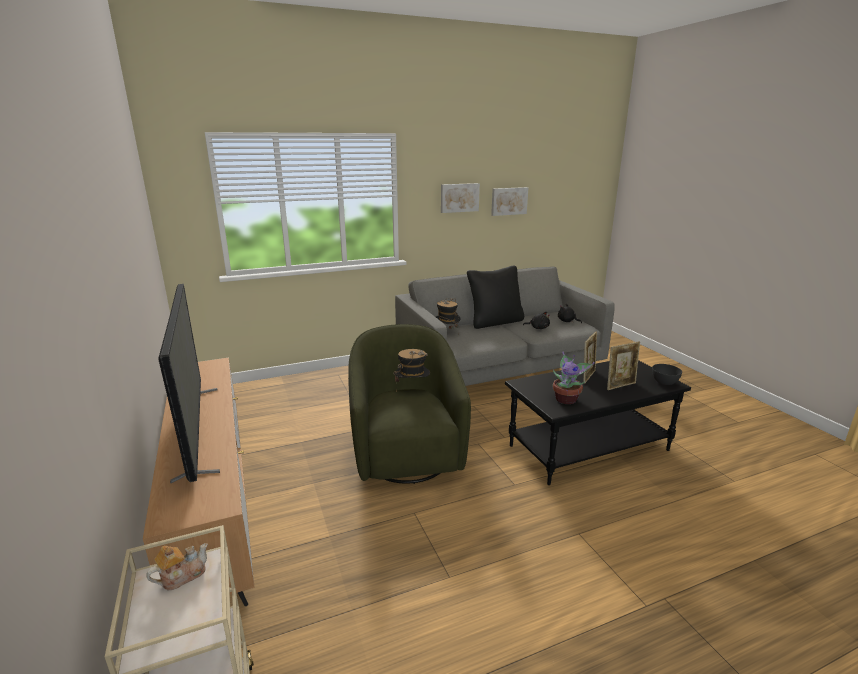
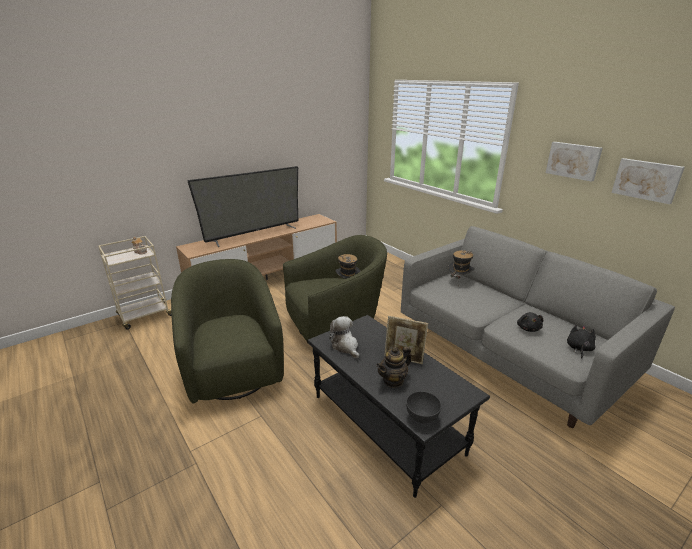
camera: 75 degrees right, 5 degrees up
black pillow [467,266,524,329] -> none
potted plant [553,351,595,404] -> plush toy [329,316,359,359]
picture frame [607,341,640,390] -> teapot [376,346,411,388]
none -> green armchair [171,259,284,403]

